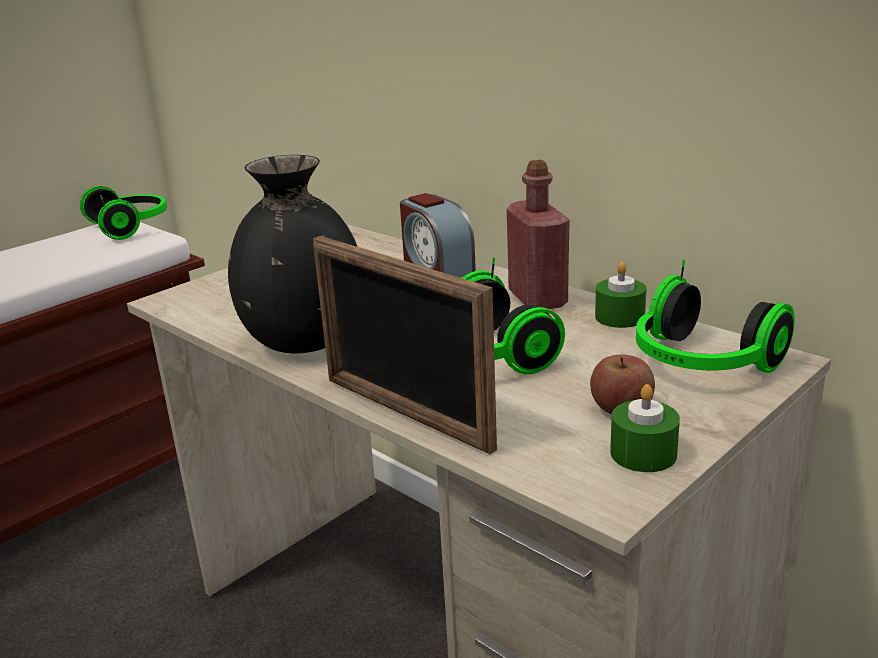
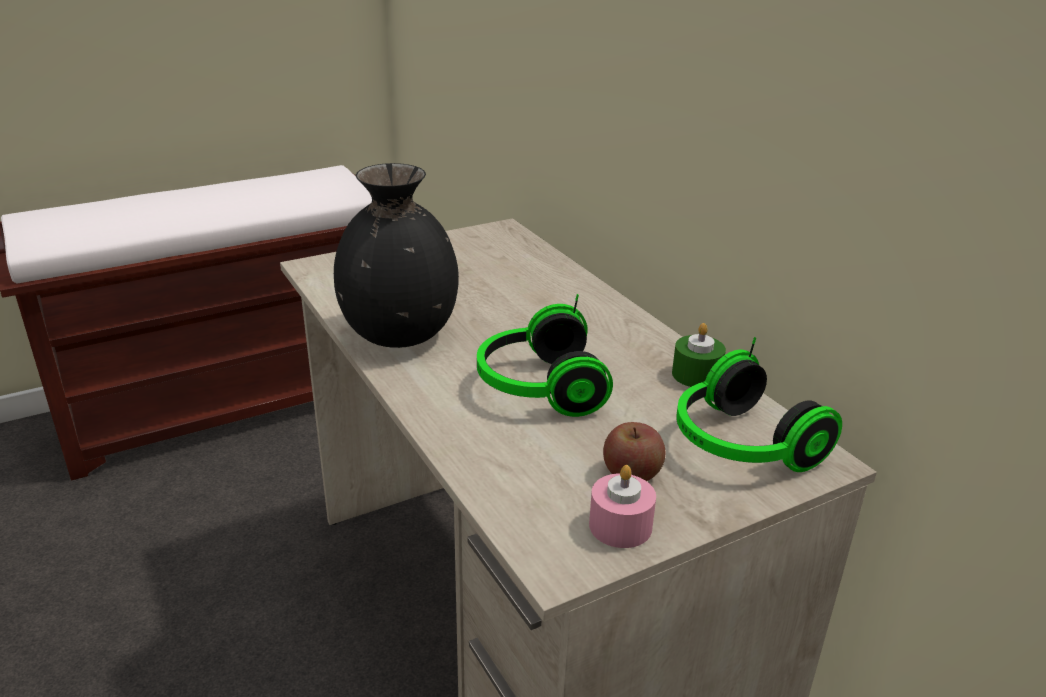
camera: 15 degrees right, 5 degrees up
headphones [80,186,167,240] -> none
picture frame [313,236,497,454] -> none
alarm clock [400,193,476,278] -> none
red bottle [507,160,570,309] -> none
green candle [610,384,680,472] -> pink candle [589,465,656,548]

